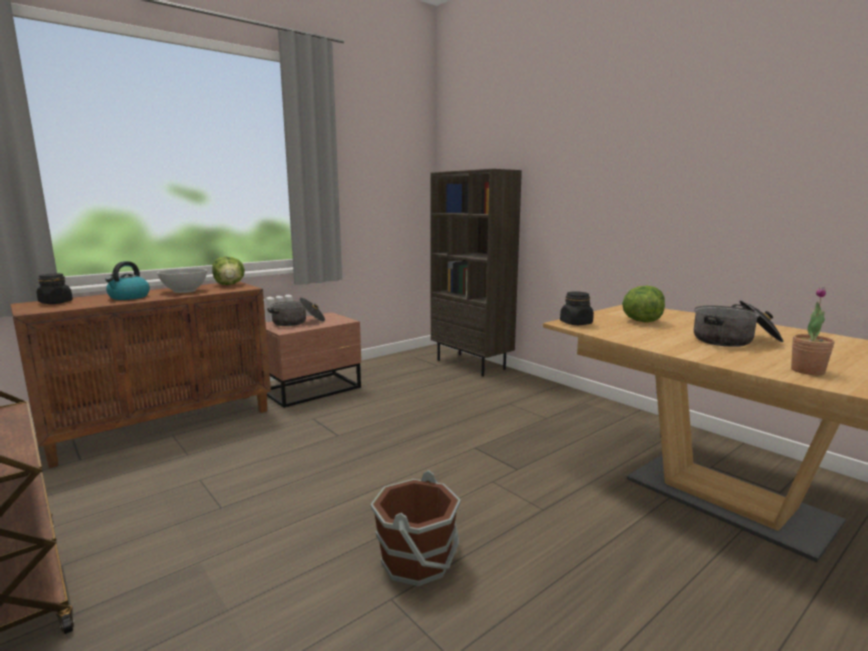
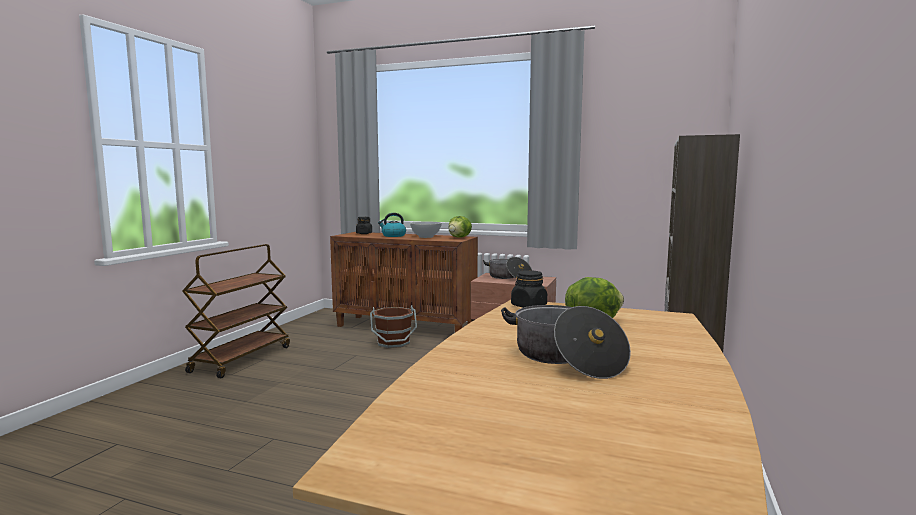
camera: 60 degrees right, 5 degrees down
brown bucket [370,470,461,586] -> brown bucket moved to [370,305,417,348]
potted plant [791,287,835,375] -> none

